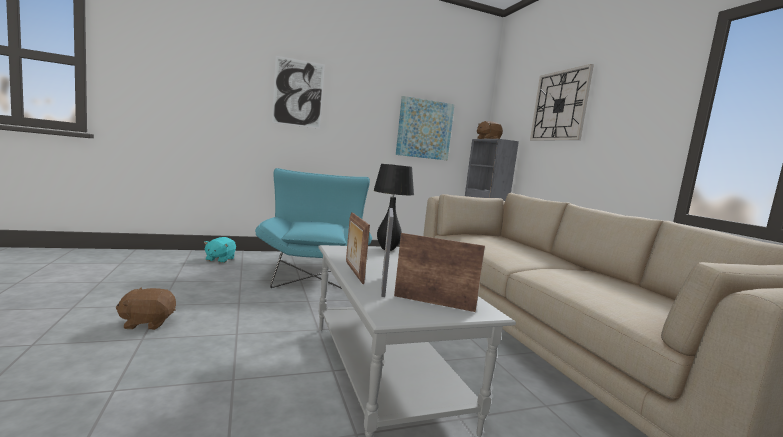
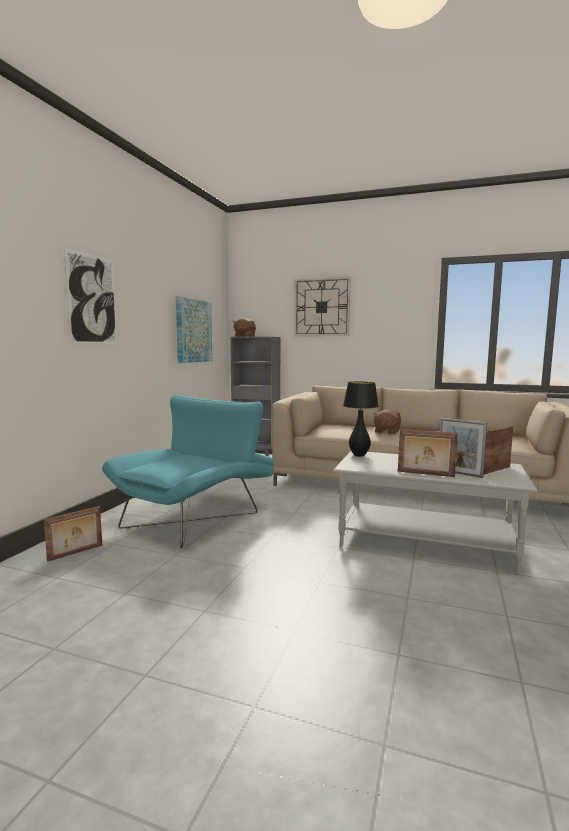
camera: 50 degrees left, 0 degrees up
brown plush toy [116,288,176,330] -> brown plush toy moved to [373,409,401,435]
turquoise plush toy [204,237,236,263] -> picture frame [44,506,102,562]
turquoise armchair [255,168,372,289] -> turquoise armchair turned 90 degrees clockwise [102,395,274,548]

